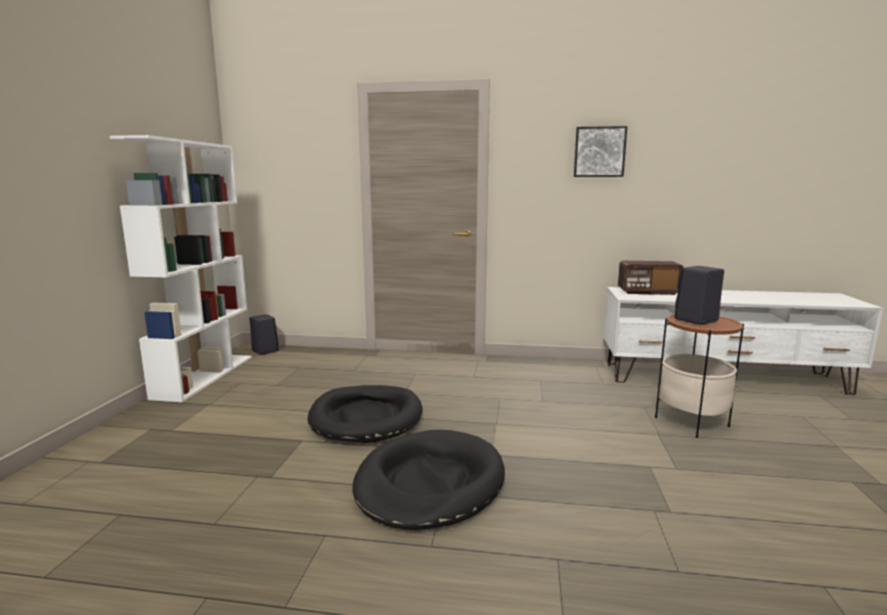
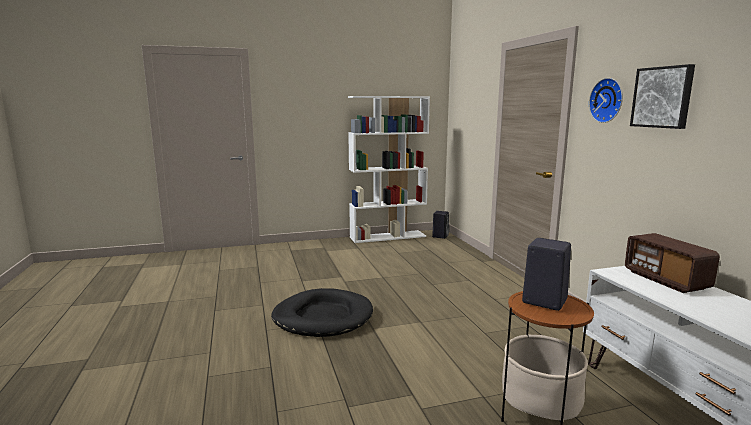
camera: 65 degrees right, 0 degrees up
black dog bed [307,385,422,443] -> none
none -> wall clock [589,78,623,123]

